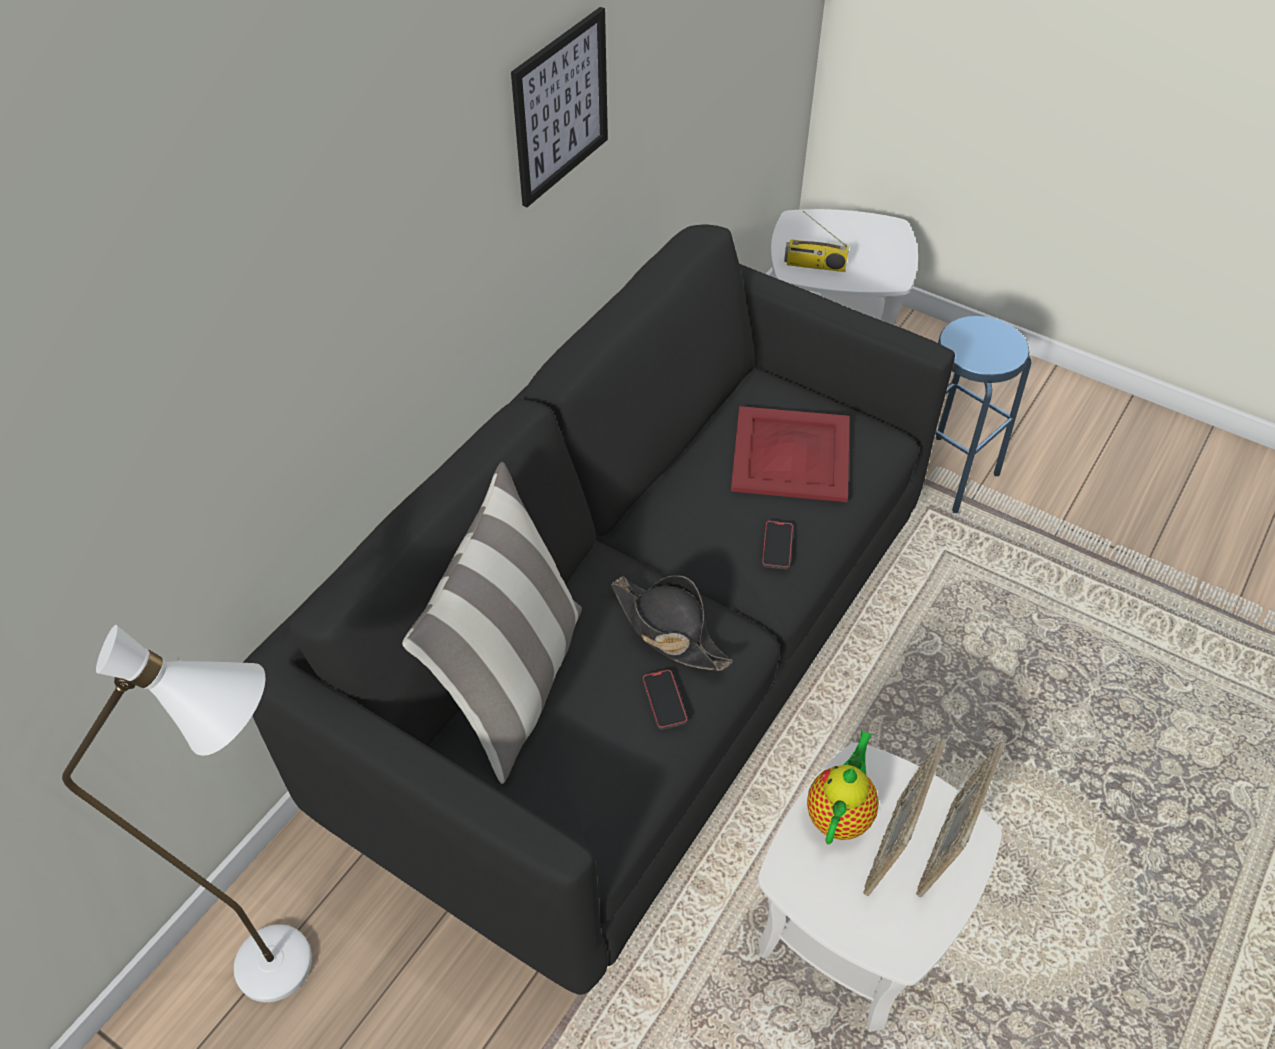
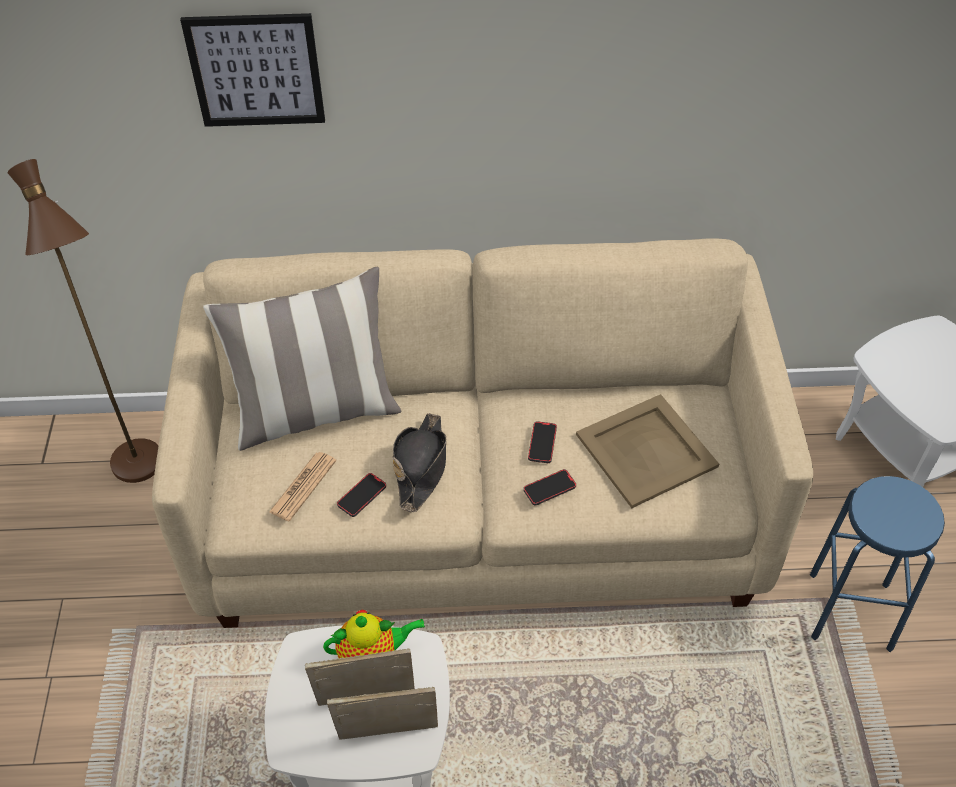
camera: 55 degrees right, 0 degrees up
white floor lamp [62,625,312,1002] -> brown floor lamp [8,159,159,483]
black sofa [243,225,955,995] -> beige sofa [152,238,813,628]
picture [511,7,608,207] -> picture moved to [180,13,325,127]
red tray [731,406,849,502] -> beige tray [576,394,719,508]
radio [784,211,849,272] -> none
none -> newspaper [269,452,336,521]
none -> phone [528,421,557,463]

